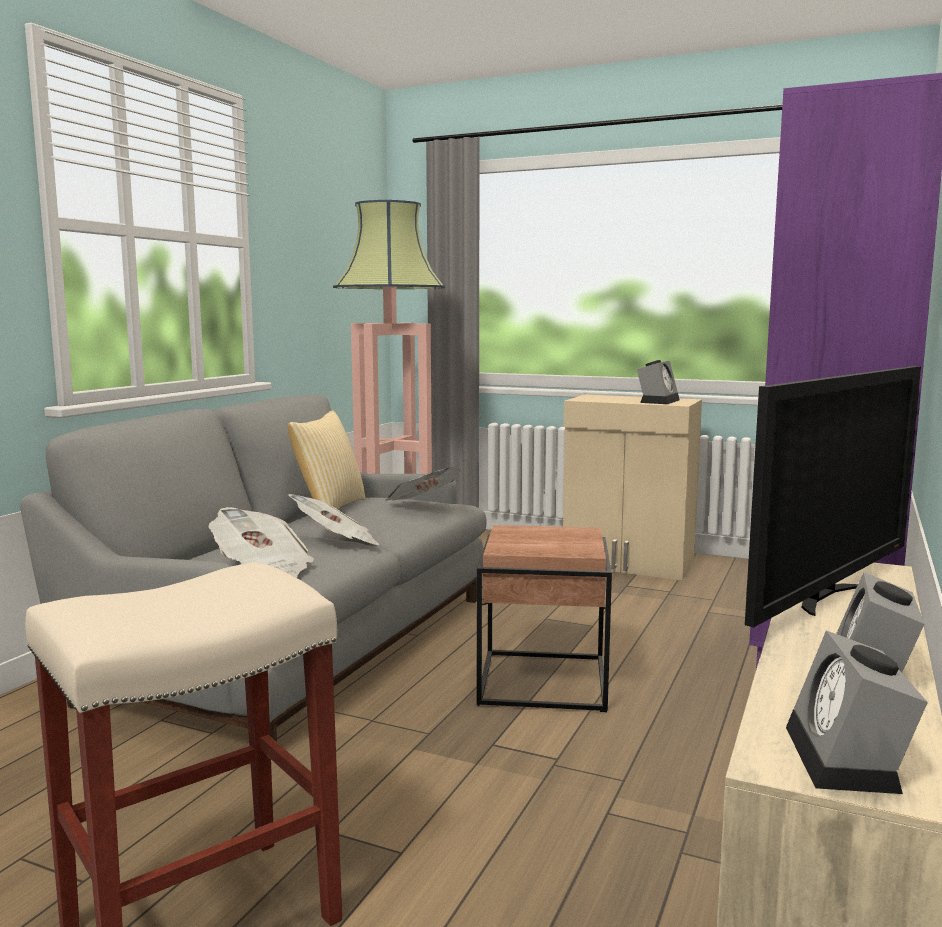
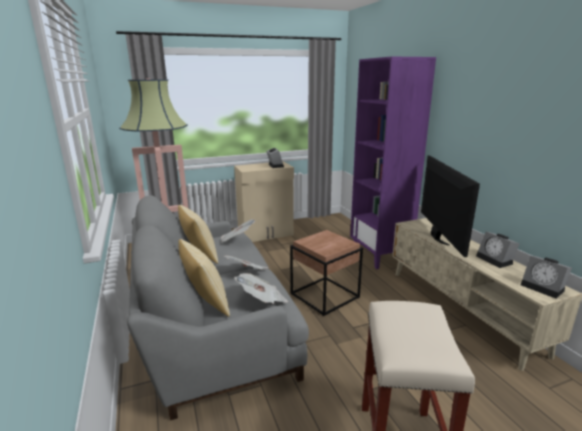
camera: 45 degrees left, 10 degrees up
none -> pillow [178,239,230,317]

